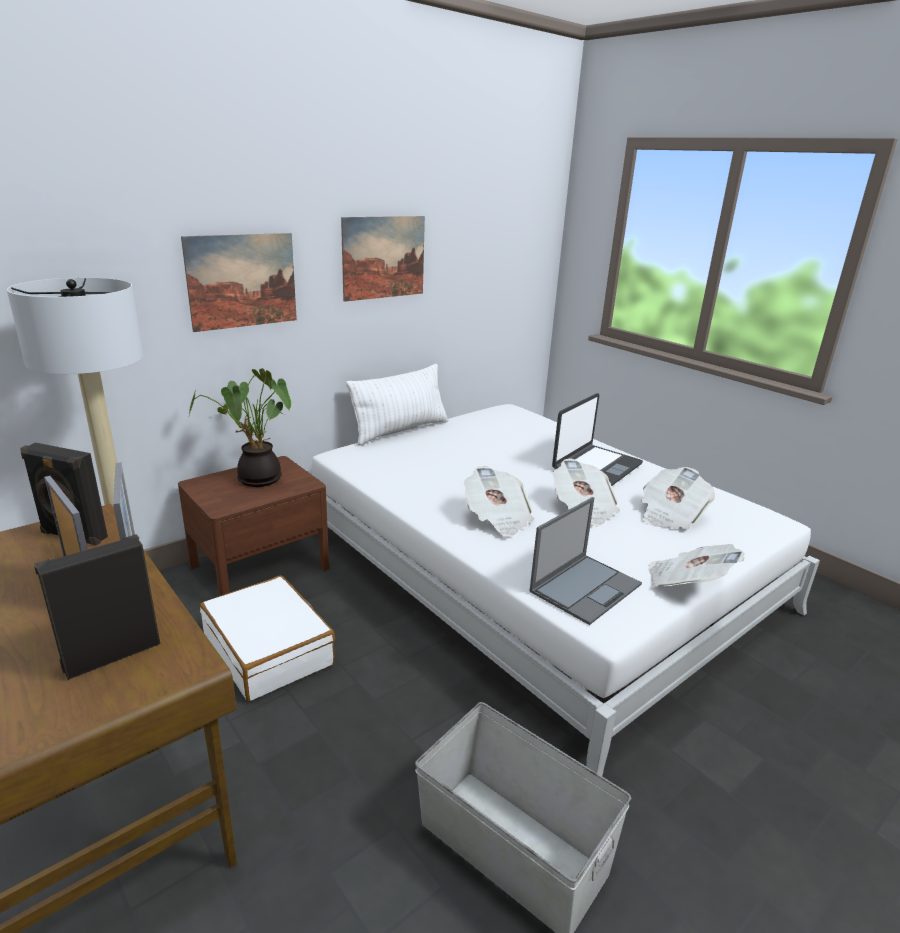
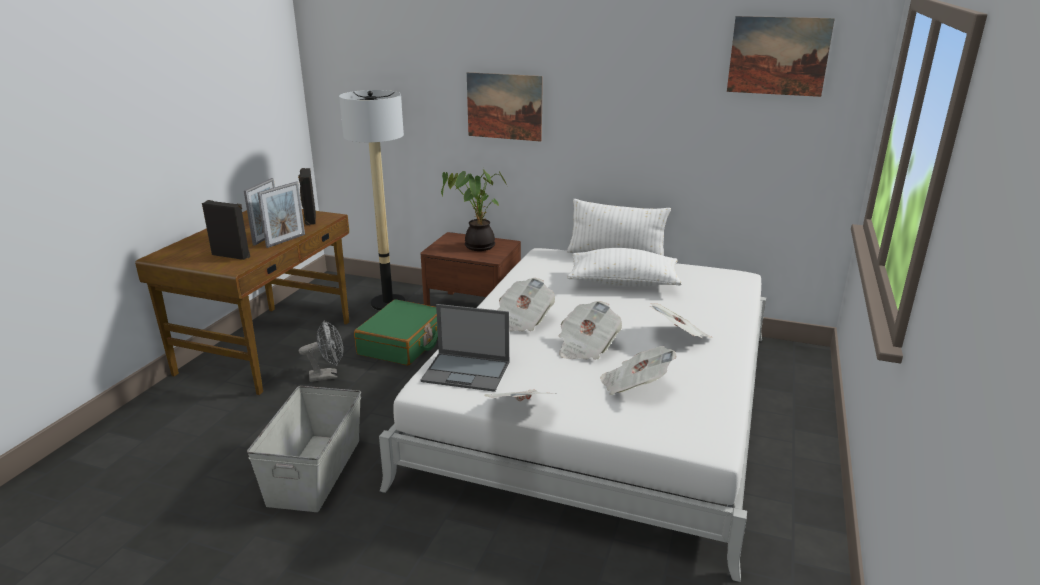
camera: 60 degrees right, 0 degrees up
white suitcase [200,576,335,701] -> green suitcase [354,299,438,366]
picture [341,216,425,302] -> picture moved to [727,16,835,97]
laptop [552,393,643,486] -> newspaper [650,303,713,338]
none -> grey fan [299,321,343,382]
none -> white pillow [567,248,682,287]

